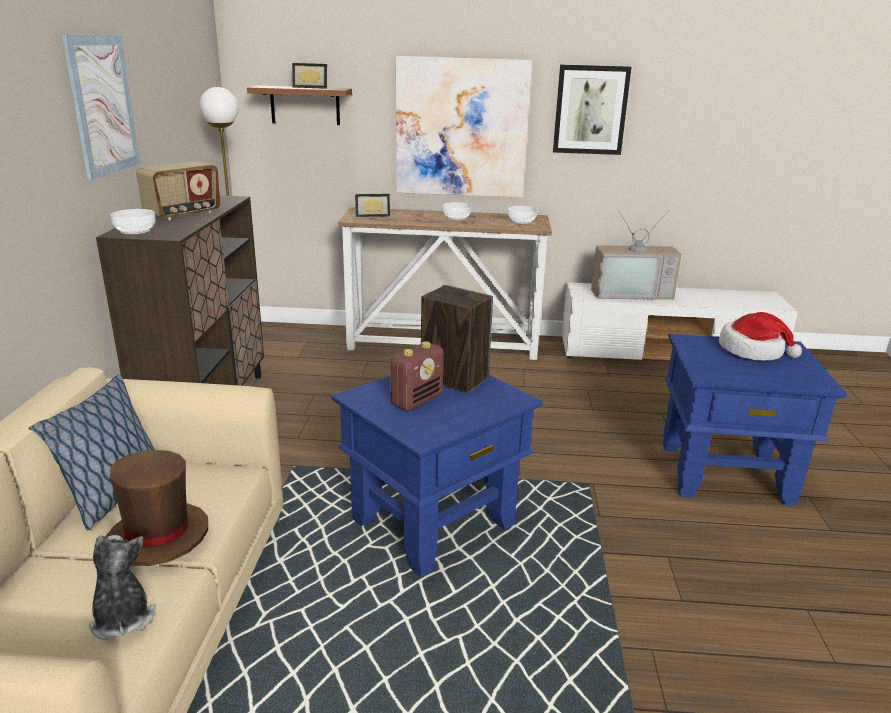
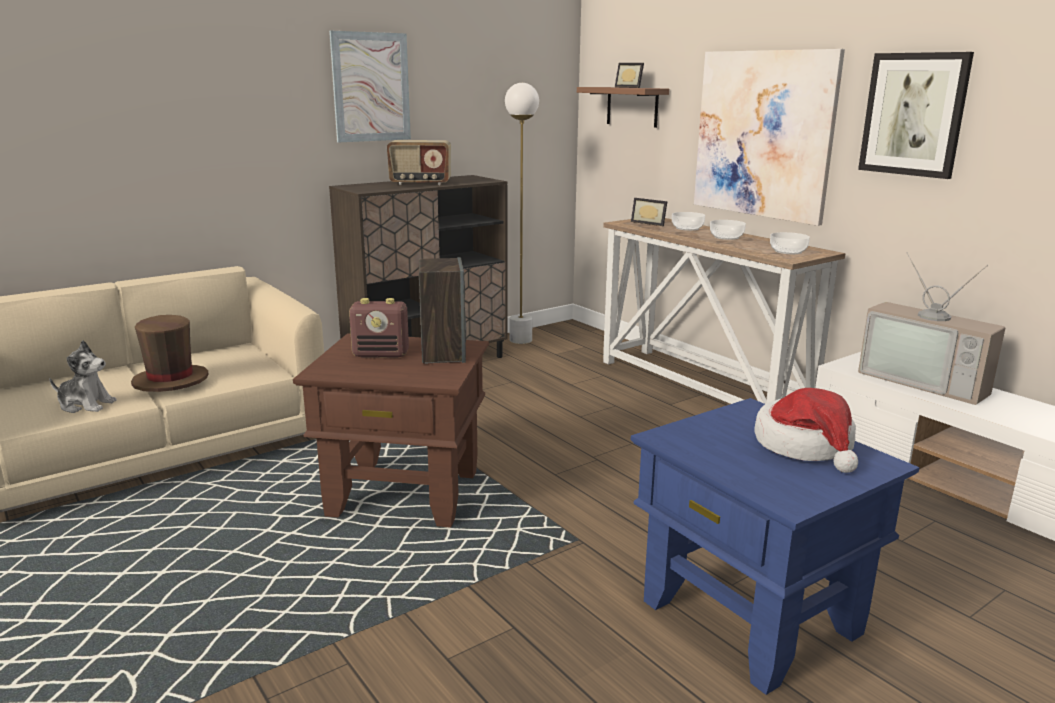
camera: 50 degrees right, 5 degrees down
pillow [29,375,155,530] -> none
plush toy [89,535,155,640] -> plush toy turned 75 degrees clockwise [49,340,117,413]
bowl [110,209,156,234] -> bowl moved to [672,212,705,231]
blue side table [331,375,543,577] -> brown side table [293,333,489,528]

